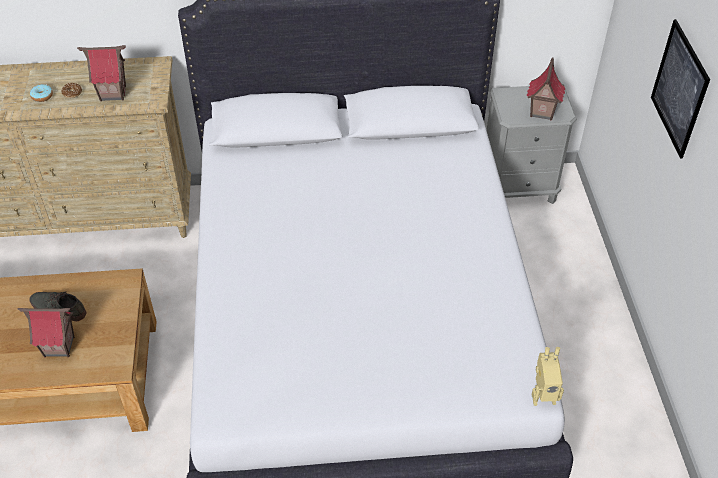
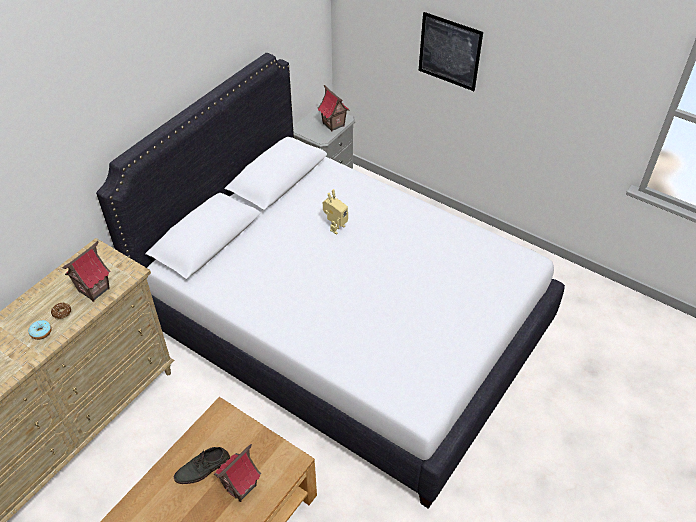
camera: 50 degrees left, 0 degrees up
toy robot [532,347,564,406] -> toy robot moved to [323,189,348,234]

